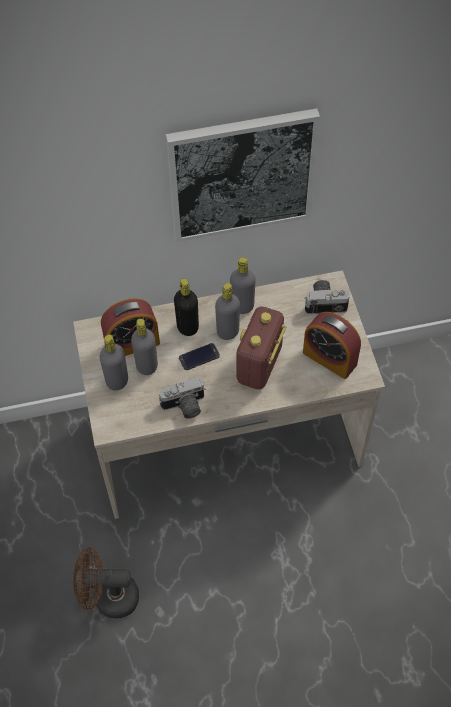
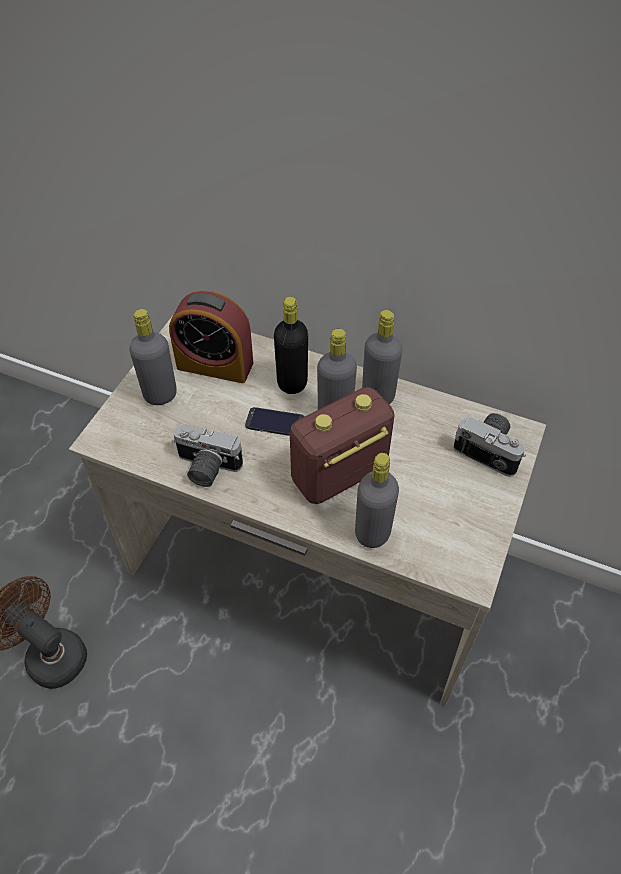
camera: 35 degrees right, 5 degrees down
grey bottle [131,319,158,375] -> grey bottle moved to [355,453,399,548]
picture [166,108,320,242] -> none
alarm clock [303,312,361,379] -> none

